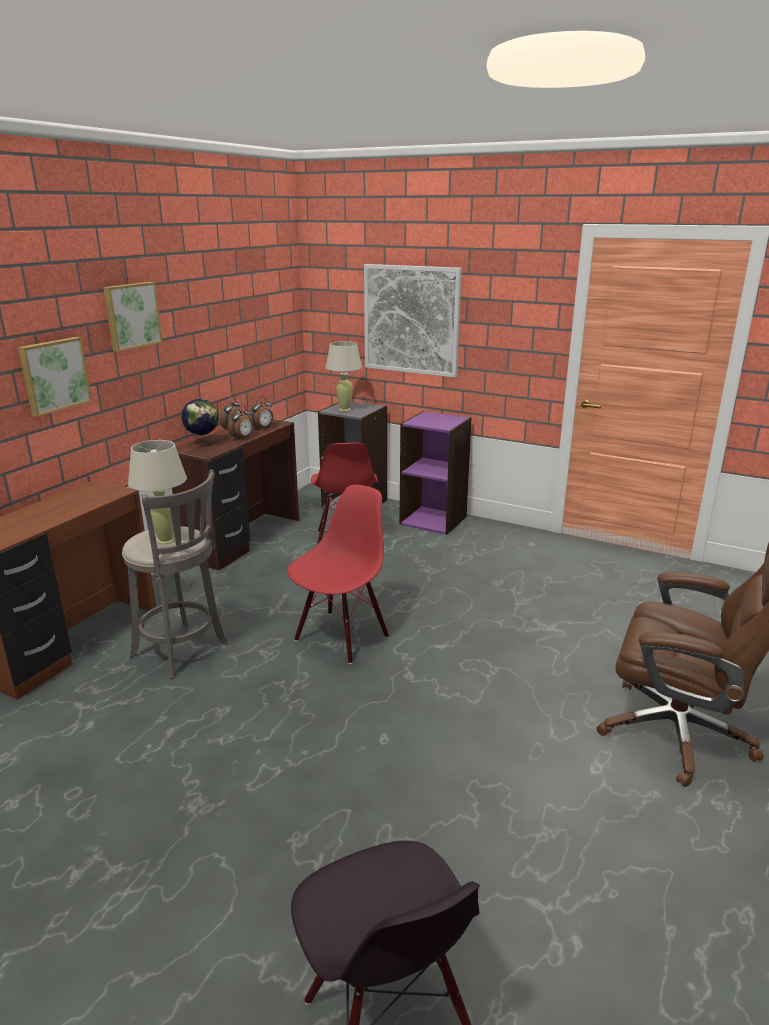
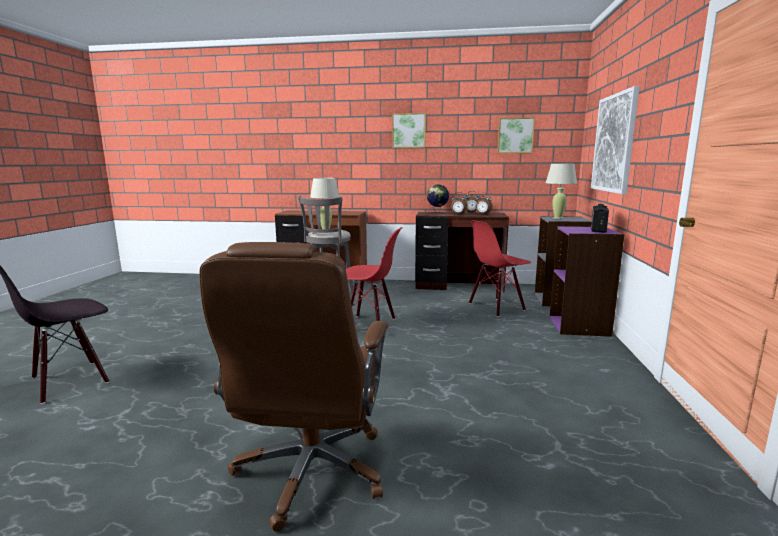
camera: 70 degrees right, 10 degrees down
picture [18,337,92,417] -> picture moved to [497,117,535,153]
none -> radio [591,204,609,233]

